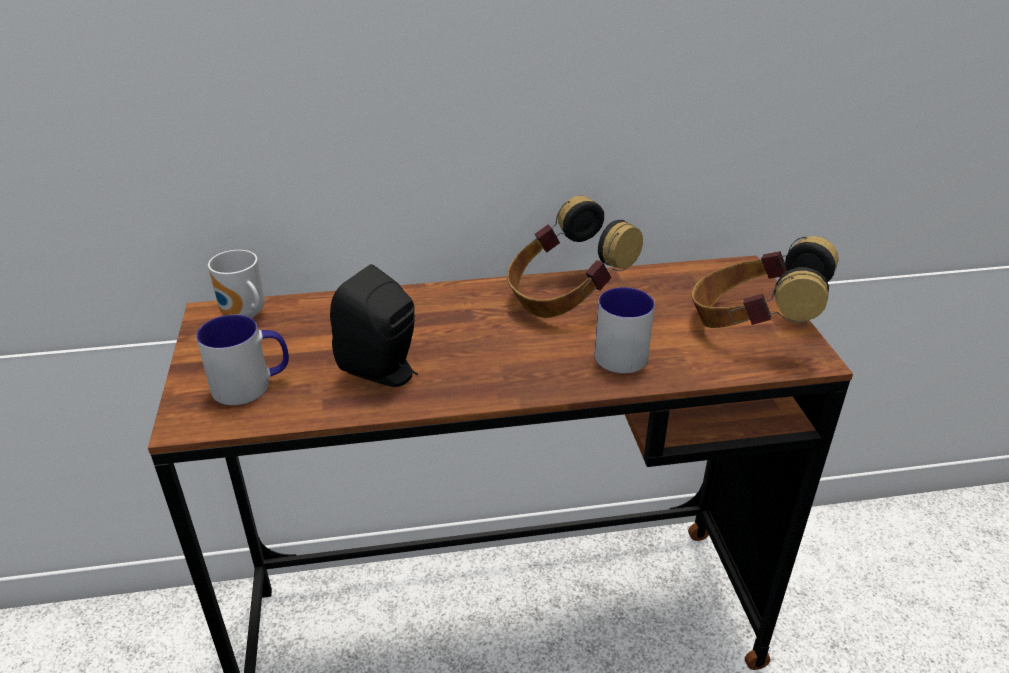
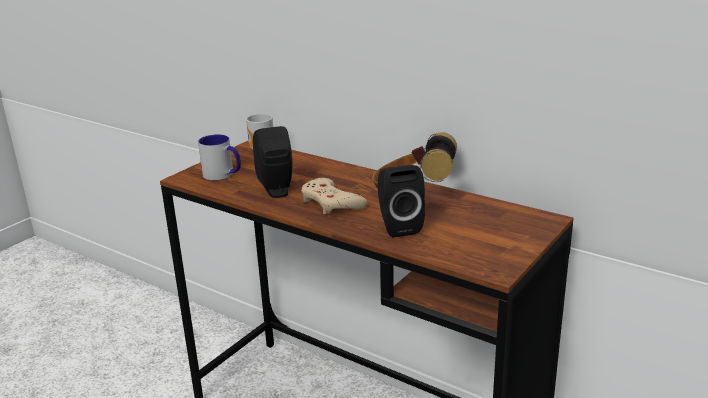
camera: 45 degrees right, 10 degrees down
mug [594,287,655,373] -> black speaker [378,165,425,238]
headphones [692,236,839,328] -> none
none -> beige game controller [301,178,367,214]

